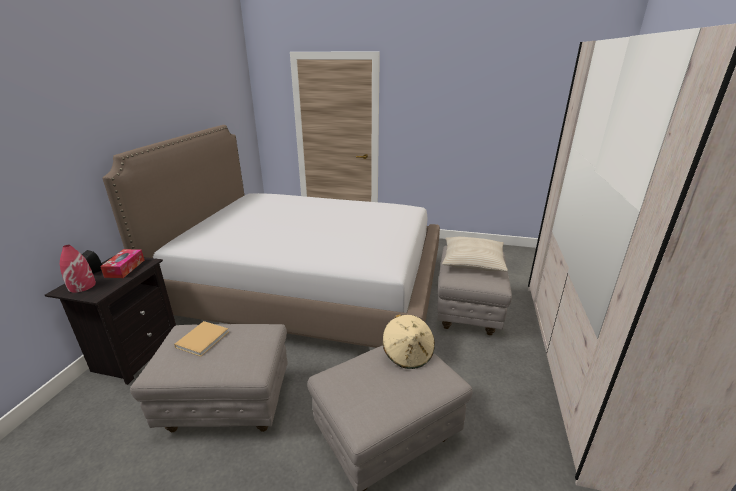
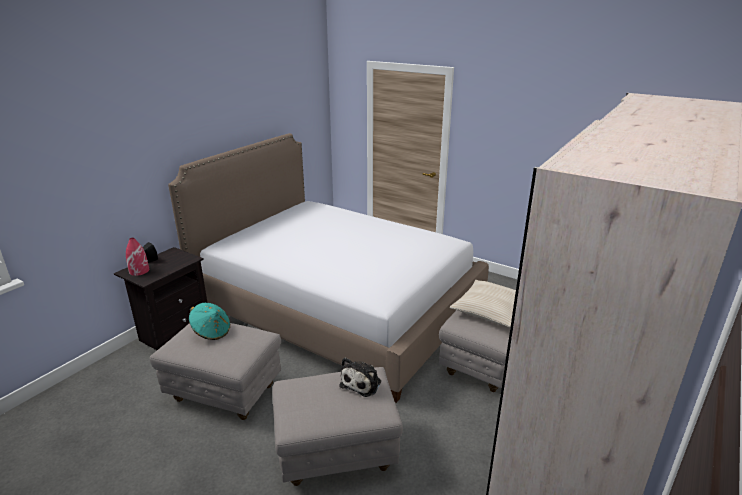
camera: 20 degrees right, 0 degrees up
tissue box [100,249,144,278] -> none
beige book [174,321,229,357] -> turquoise hat [189,303,230,340]
beige hat [383,314,435,369] -> plush toy [339,357,381,397]

